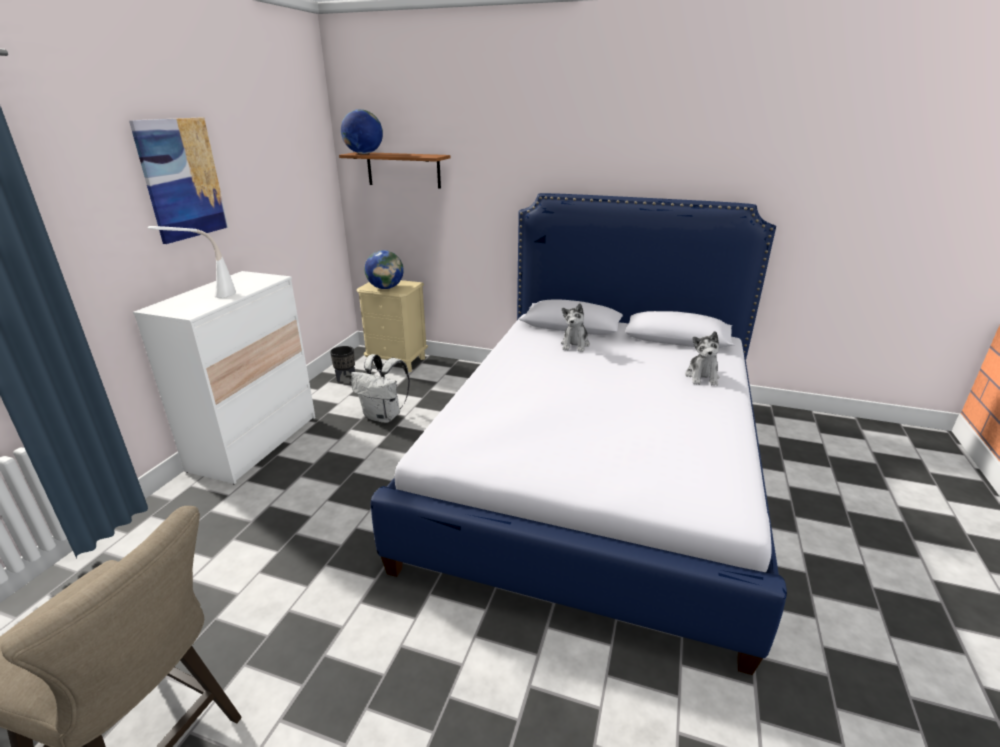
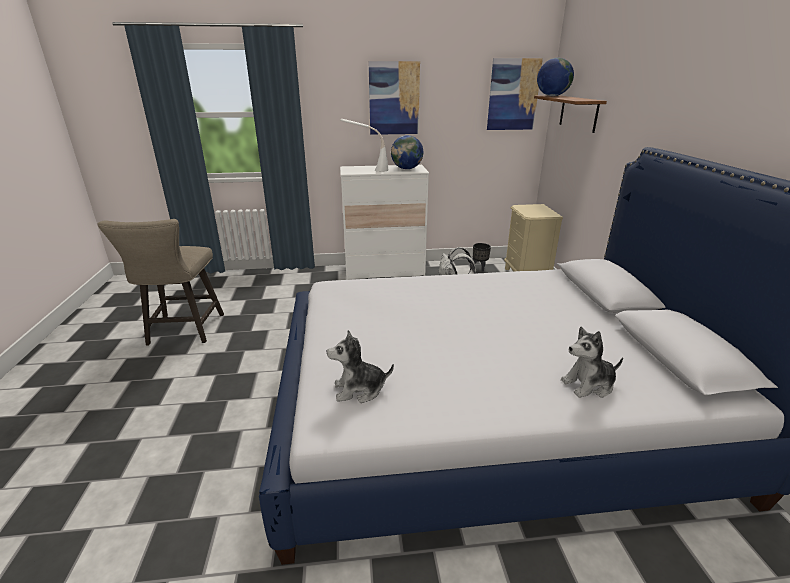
camera: 65 degrees right, 0 degrees up
globe [365,250,404,289] -> globe moved to [391,135,423,169]
plush toy [561,303,590,352] -> plush toy moved to [326,330,394,403]
none -> picture [487,58,543,130]

